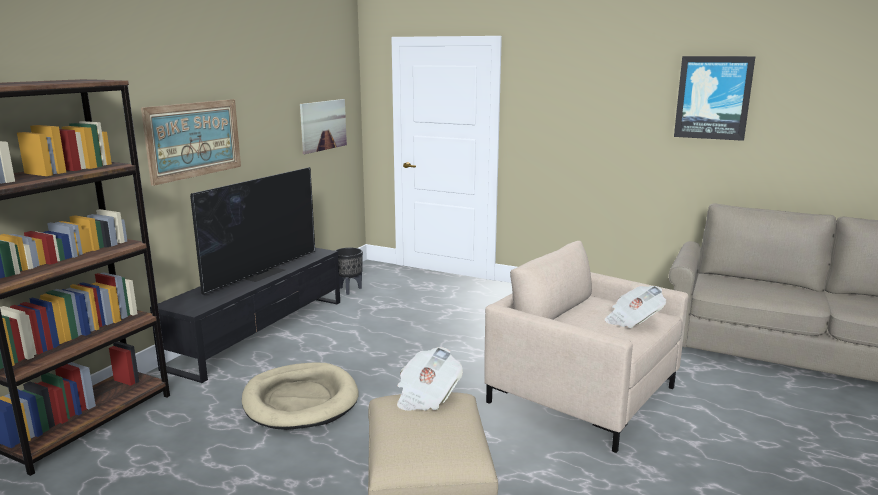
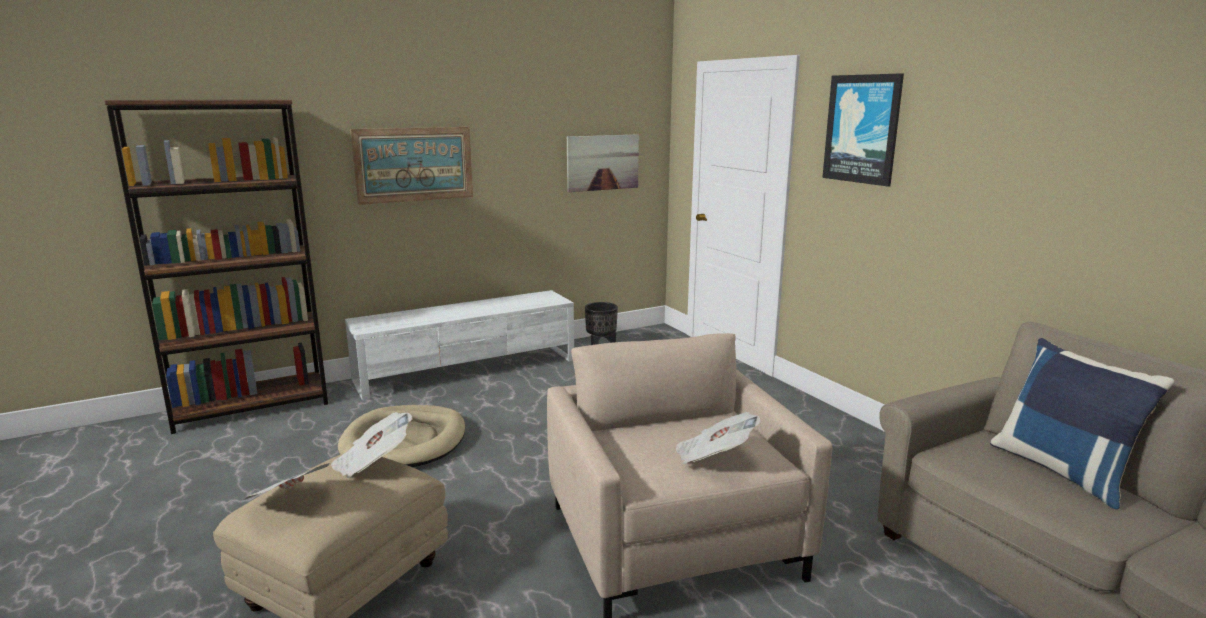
camera: 35 degrees right, 0 degrees up
black tv stand [150,248,340,383] -> white tv stand [345,290,574,401]
television [190,167,315,295] -> none
picture [674,56,756,141] -> picture moved to [822,73,904,187]
none -> newspaper [244,463,330,500]
none -> blue pillow [990,338,1175,510]

